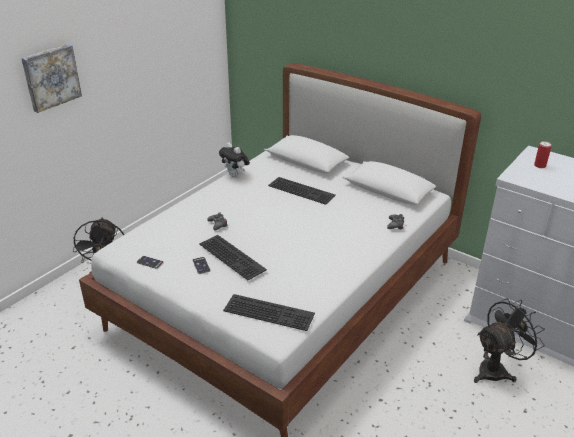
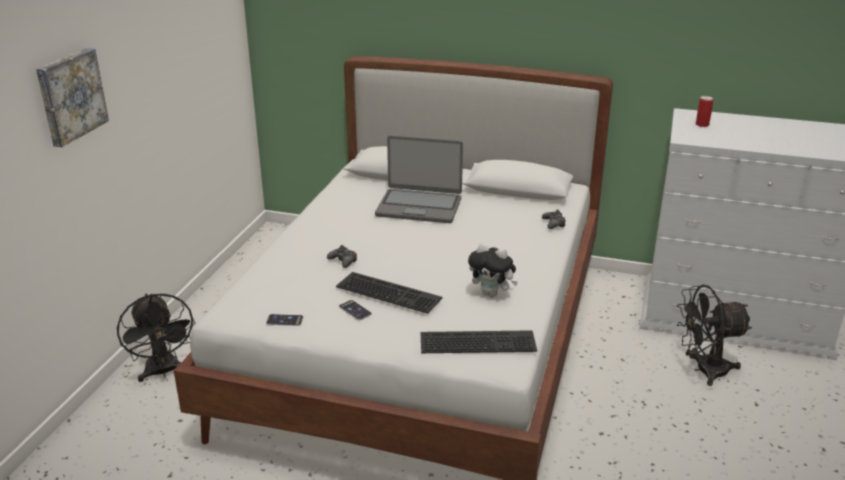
camera: 20 degrees left, 5 degrees down
plush toy [219,142,250,177] -> plush toy moved to [468,243,518,297]
keyboard [268,177,336,205] -> laptop [375,136,463,223]
black fan [474,298,545,383] -> black fan turned 135 degrees counterclockwise [677,285,752,386]

